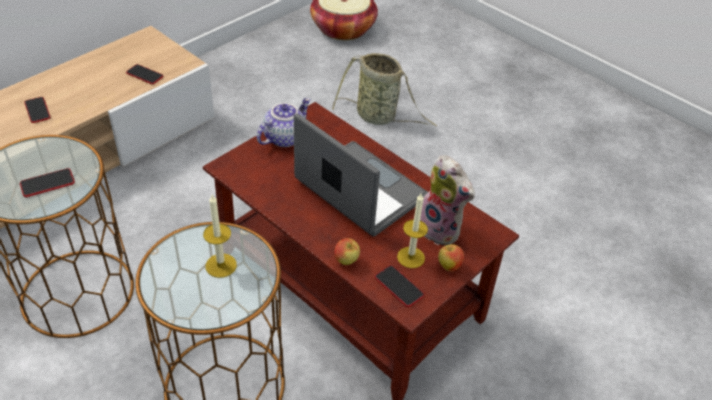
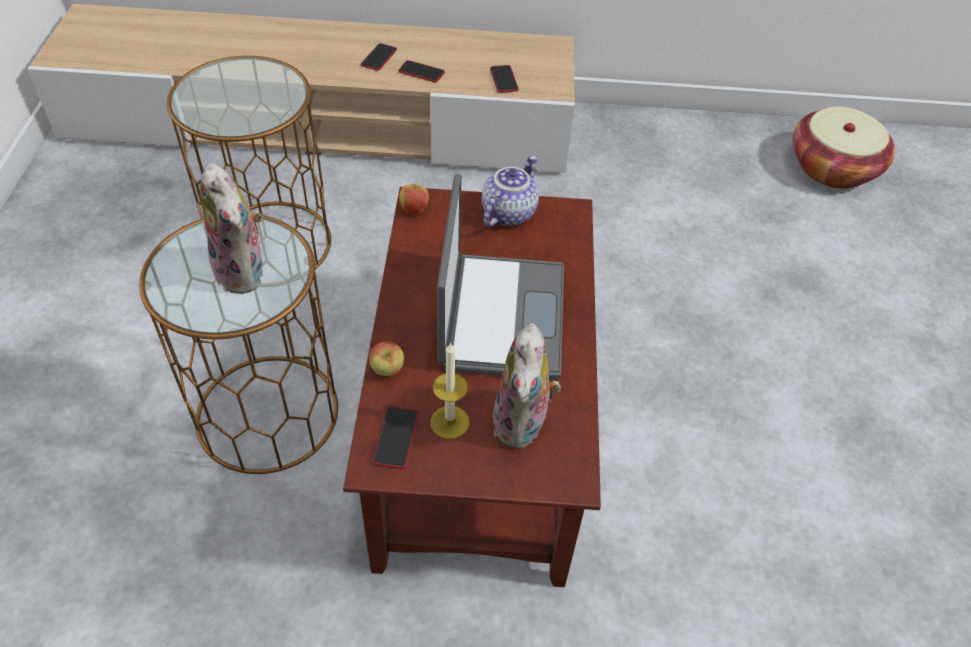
camera: 50 degrees right, 5 degrees up
phone [20,168,75,197] -> phone moved to [398,60,445,82]
candle [203,194,237,278] -> plush toy [200,163,264,294]
teapot [257,98,311,147] -> teapot turned 60 degrees counterclockwise [482,156,539,227]
basket [332,53,437,126] -> none
apple [438,243,464,272] -> apple moved to [399,179,429,215]

